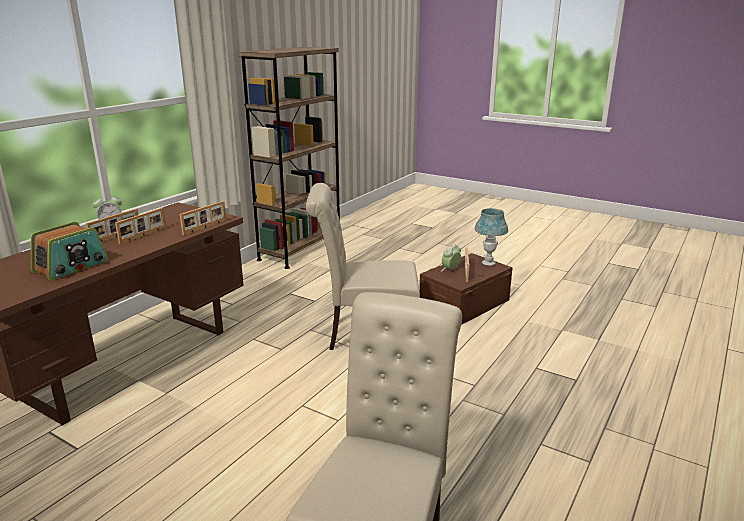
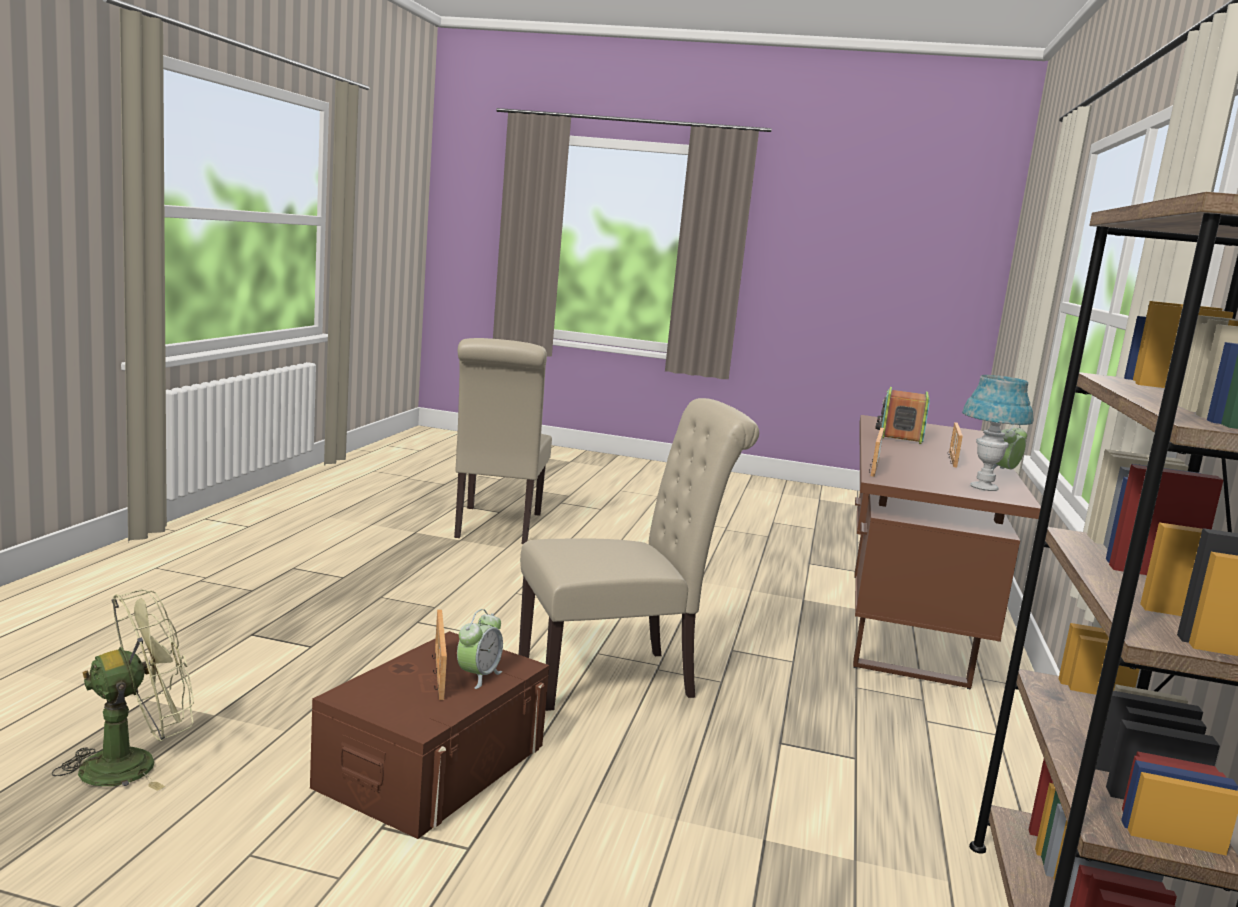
camera: 160 degrees right, 10 degrees down
picture frame [115,208,166,244] -> none
blue table lamp [475,208,508,266] -> blue table lamp moved to [962,375,1033,491]
none -> green fan [52,590,194,791]

